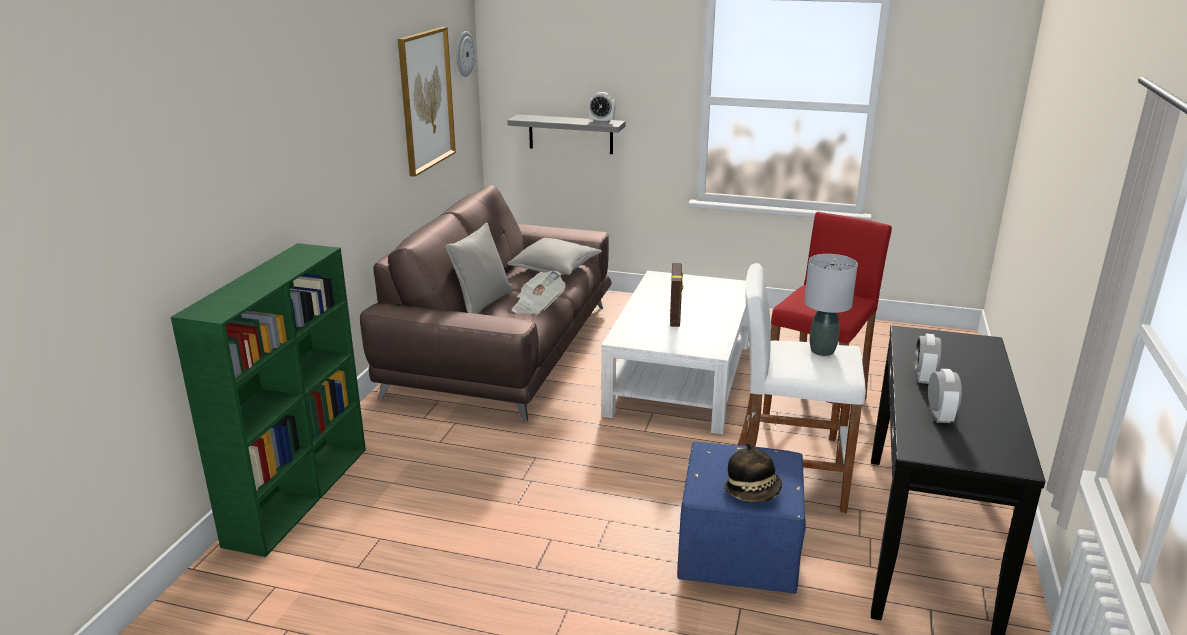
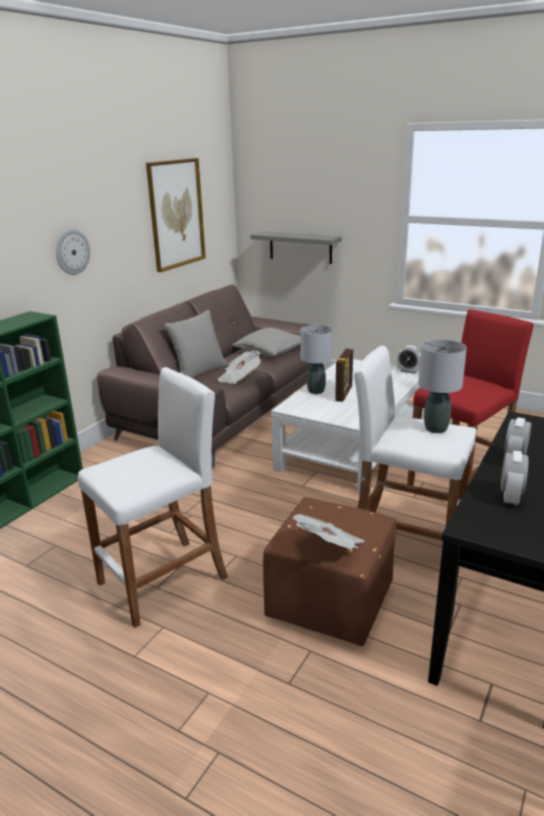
camera: 15 degrees right, 0 degrees up
wall clock [456,31,475,77] -> wall clock moved to [56,229,90,275]
alarm clock [588,92,616,123] -> alarm clock moved to [397,345,421,374]
blue ottoman [677,442,806,594] -> brown ottoman [263,497,396,646]
hat [724,443,782,502] -> newspaper [293,514,365,550]
none -> white stool [78,367,228,628]
none -> grey table lamp [300,325,333,394]

